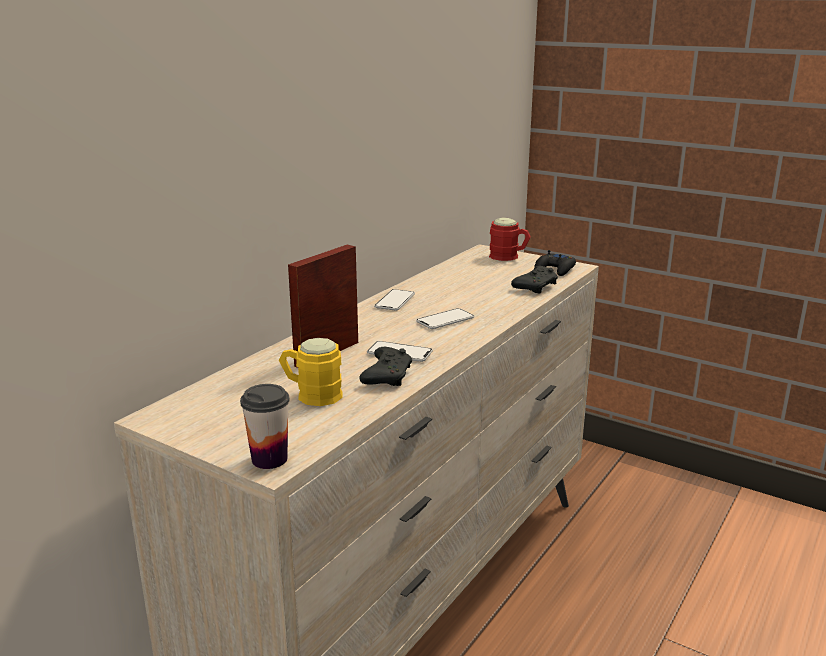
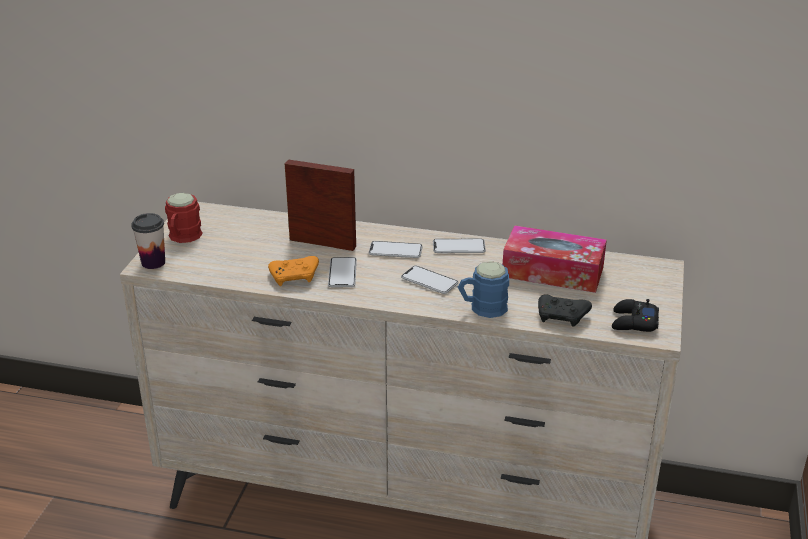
camera: 70 degrees right, 10 degrees up
yellow mug [279,338,343,406] -> none
black game controller [360,347,412,386] -> orange game controller [268,256,319,286]
red mug [489,218,531,261] -> red mug moved to [165,193,203,243]
none -> phone [369,241,423,258]
none -> blue mug [458,261,509,318]
none -> tissue box [503,225,607,293]

